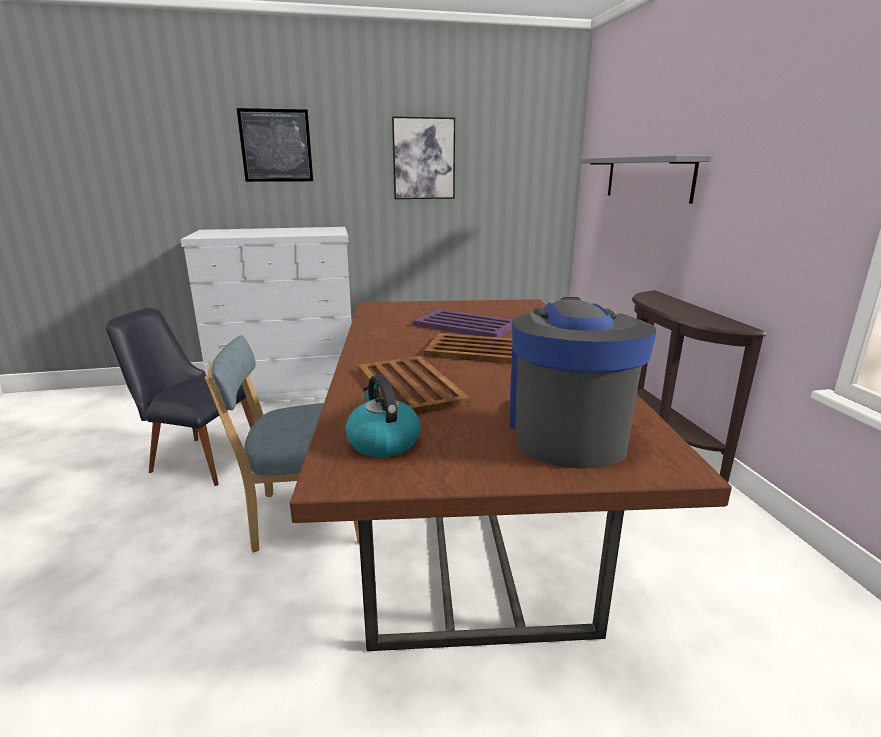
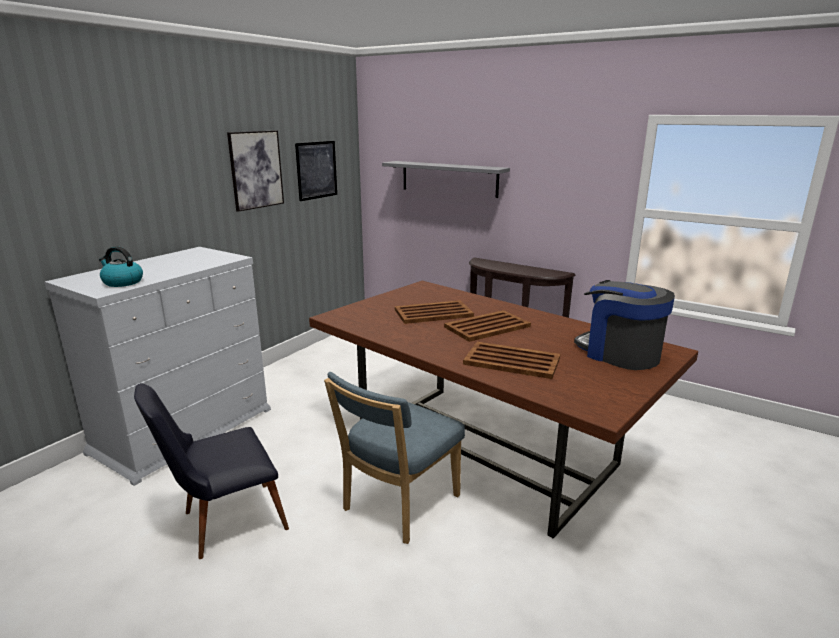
camera: 45 degrees left, 0 degrees up
picture [237,108,313,182] -> picture moved to [295,141,337,201]
kettle [345,375,420,457] -> kettle moved to [99,246,143,287]
purple tray [413,309,512,337] -> brown tray [395,300,474,324]

